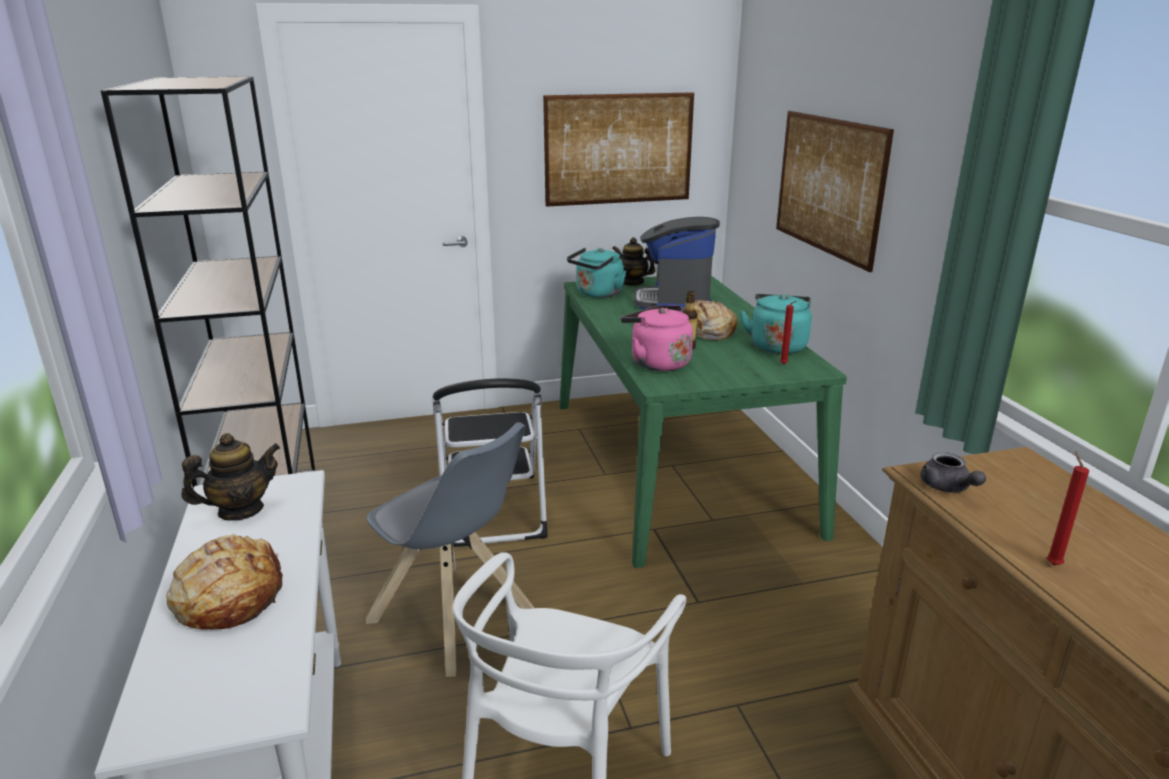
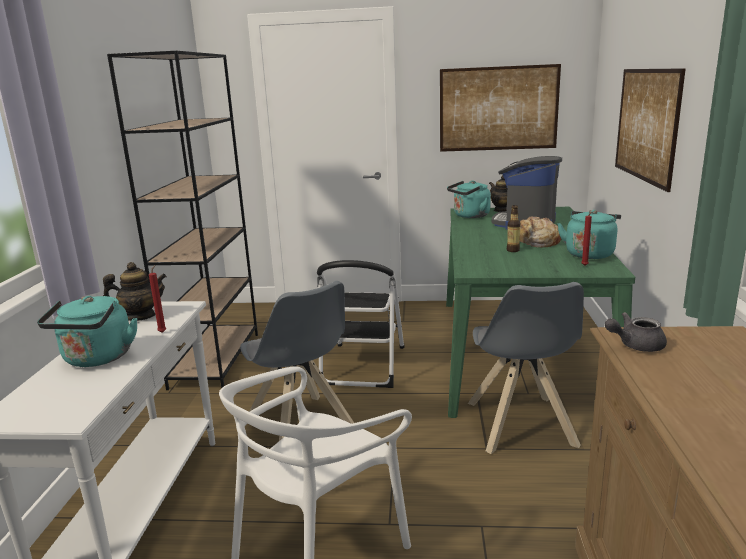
camera: 20 degrees right, 5 degrees down
bread [166,534,283,630] -> turquoise kettle [37,296,138,367]
pink kettle [621,305,693,371] -> none
grey teapot [920,452,986,493] -> grey teapot turned 75 degrees clockwise [605,312,667,352]
red candle [1047,451,1089,565] -> red candle moved to [149,265,166,333]
none -> grey chair [468,282,584,454]

